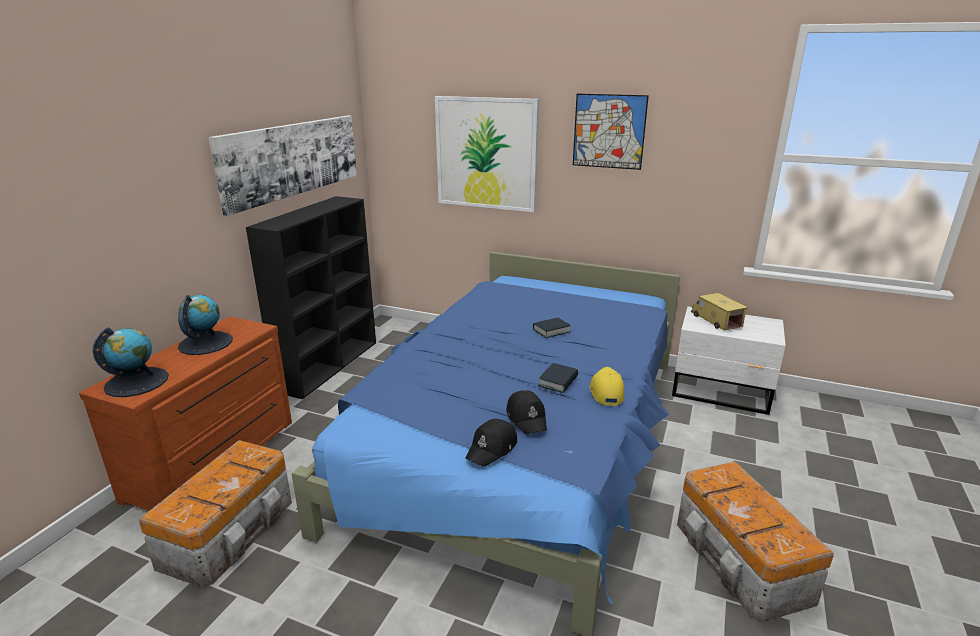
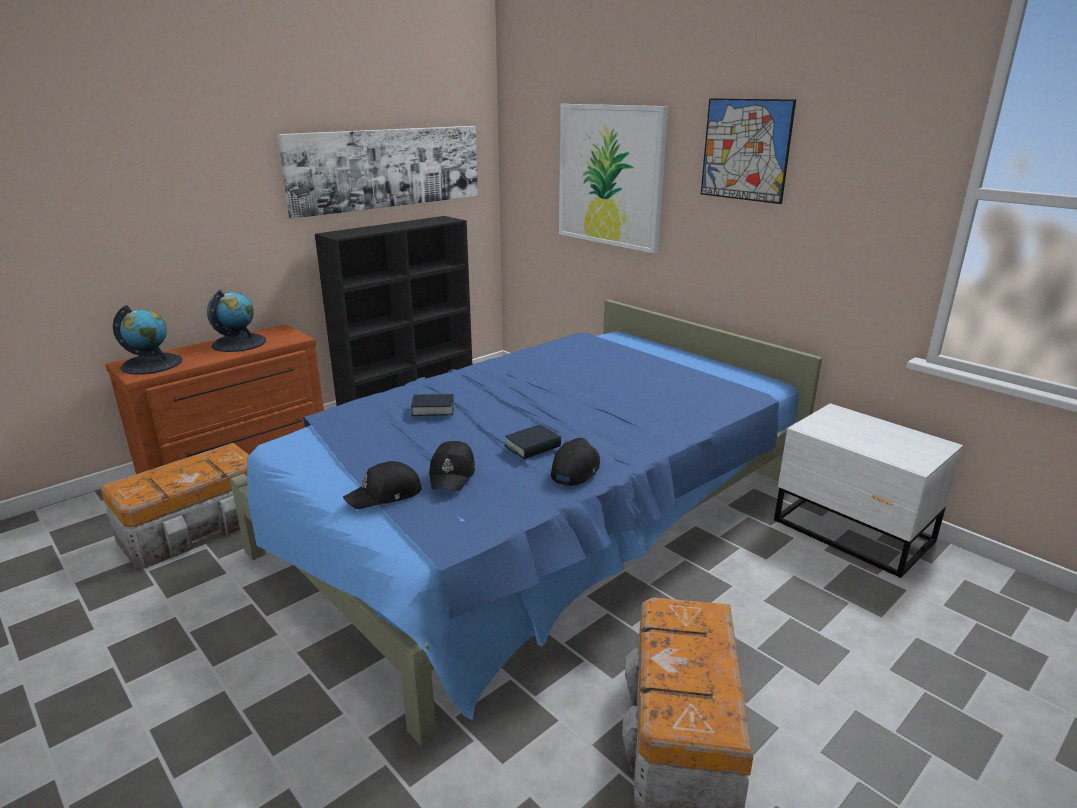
camera: 25 degrees right, 0 degrees up
book [533,318,571,338] -> book moved to [411,394,454,416]
yellow cap [590,367,624,406] -> black cap [551,438,600,486]
toy truck [691,293,748,331] -> none

